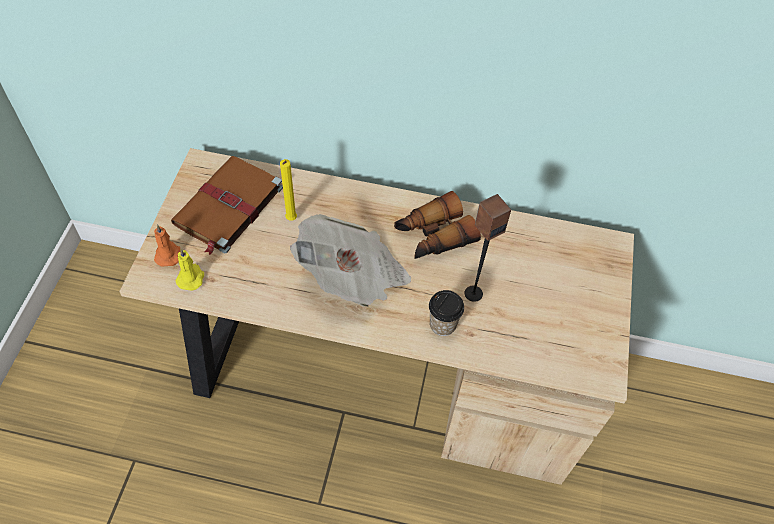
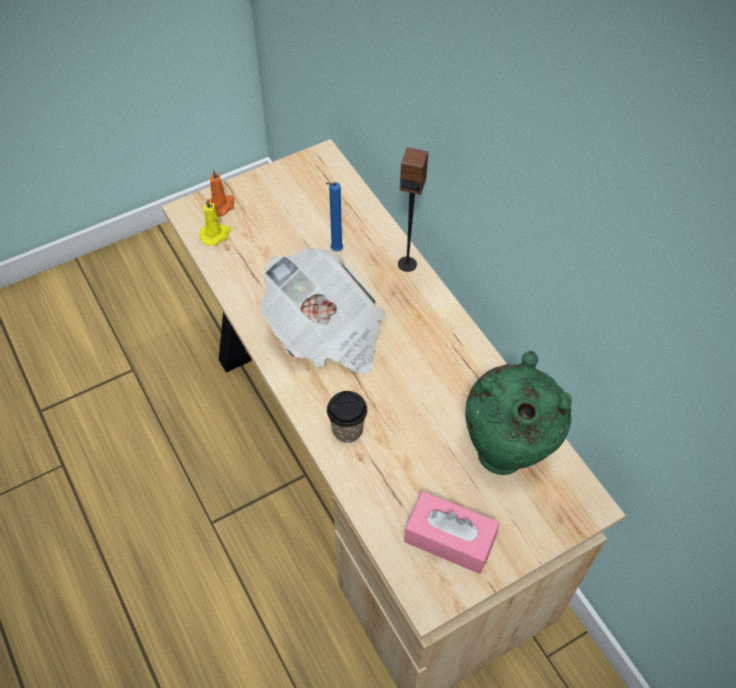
camera: 50 degrees right, 0 degrees up
brown book [171,156,283,255] -> none
yellow candle [280,159,297,221] -> blue candle [325,182,343,251]
binoculars [394,191,481,259] -> none
speaker [465,194,511,302] -> speaker moved to [398,147,429,272]
none -> pink tissue box [404,491,500,574]
none -> green vase [465,351,572,475]

